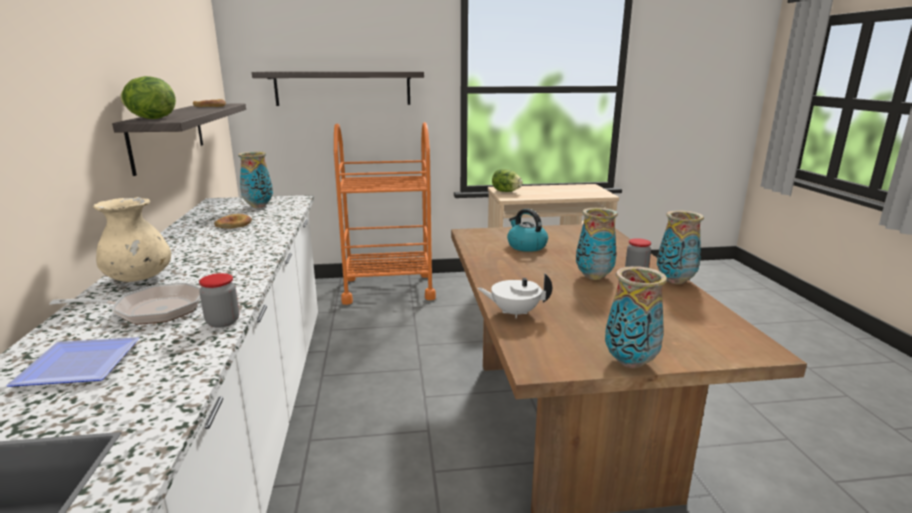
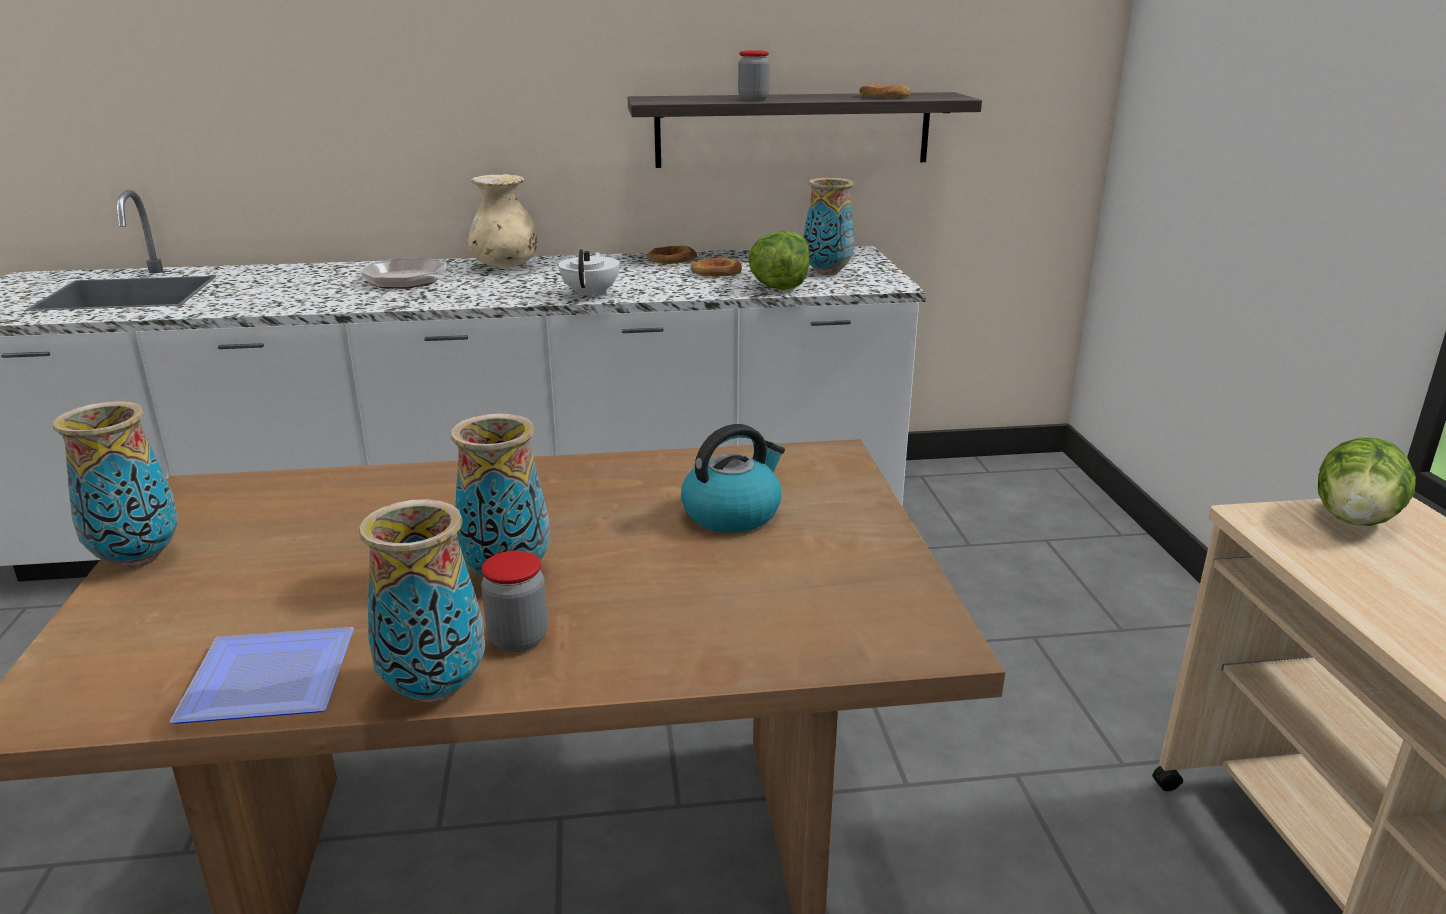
camera: 90 degrees right, 5 degrees up
plate [6,337,139,387] -> plate moved to [170,627,354,724]
frying pan [50,283,201,325] -> frying pan turned 150 degrees clockwise [360,258,454,289]
lettuce [120,76,176,119] -> lettuce moved to [748,231,810,290]
jar [199,273,239,328] -> jar moved to [738,50,770,101]
shelf [252,71,424,106] -> none
orange cart [334,122,436,305] -> none
white teapot [477,273,552,319] -> white teapot moved to [558,249,620,299]
none -> bread [647,246,697,264]

